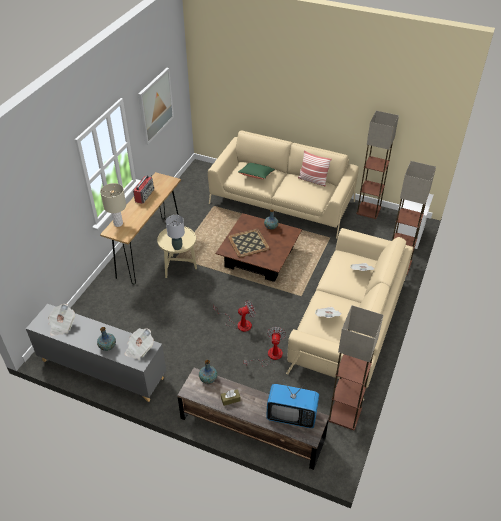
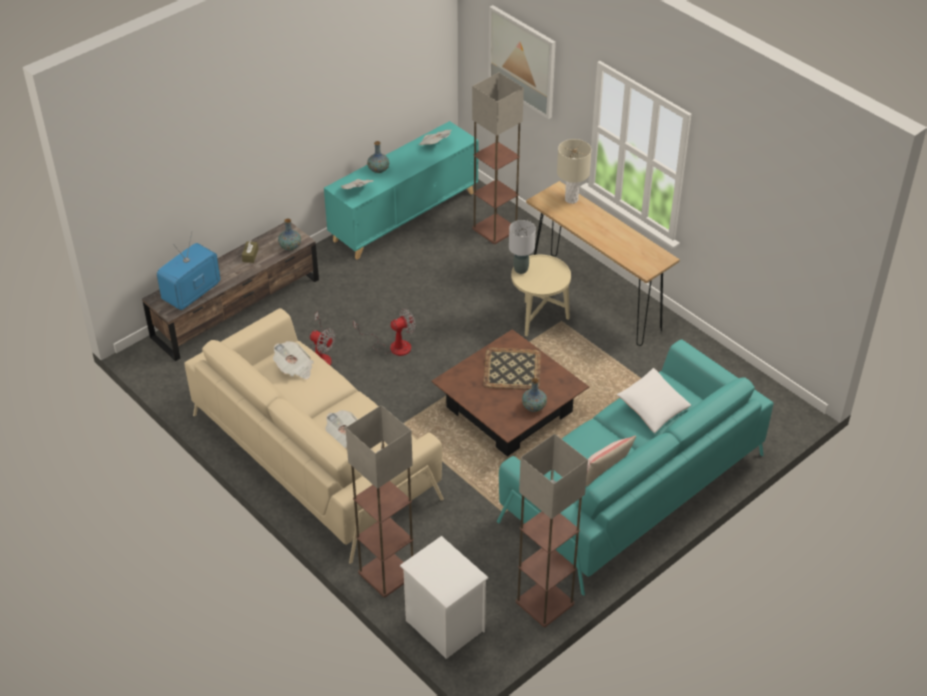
camera: 115 degrees right, 0 degrees up
grey cabinet [26,304,166,402] -> turquoise cabinet [324,121,479,260]
radio [133,175,155,204] -> none
picture [138,68,174,145] -> picture moved to [488,5,556,119]
beige sofa [208,131,359,239] -> turquoise sofa [497,340,773,596]
fan [213,300,255,332] -> fan turned 120 degrees counterclockwise [353,308,416,356]
green pillow [238,163,275,179] -> white pillow [617,368,691,433]
floor lamp [328,305,384,431] -> floor lamp moved to [472,72,524,244]

